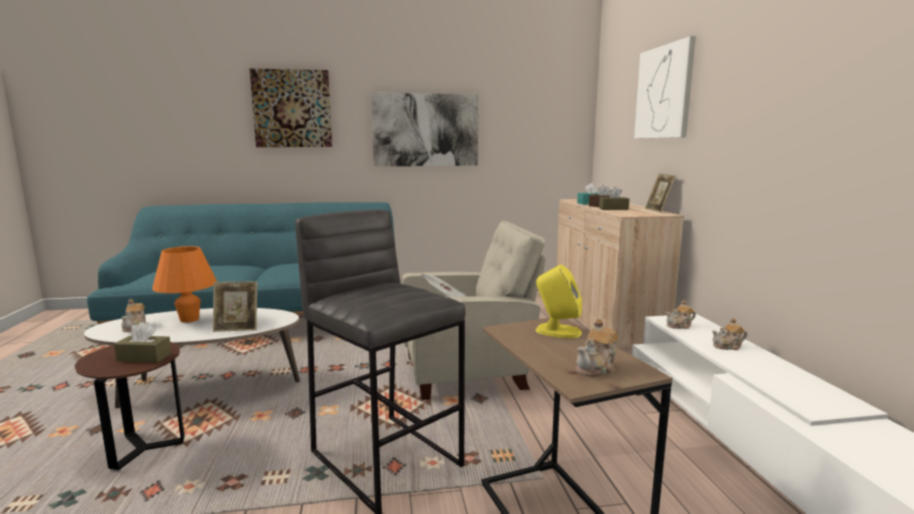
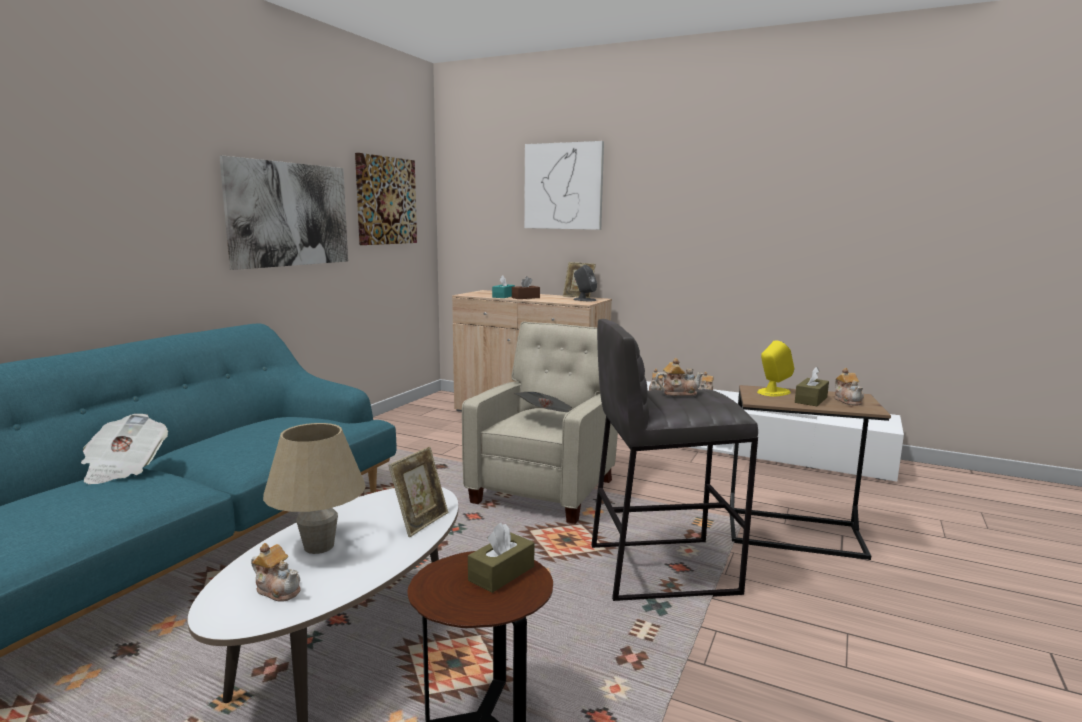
camera: 55 degrees left, 0 degrees up
orange table lamp [152,246,217,323] -> beige table lamp [263,423,366,554]
picture [249,68,332,147] -> picture moved to [355,153,417,245]
brown tissue box [599,187,629,210] -> brown tissue box moved to [795,367,829,406]
none -> newspaper [81,414,168,484]
none -> grey speaker [574,265,597,301]
none -> teapot [656,358,704,396]

